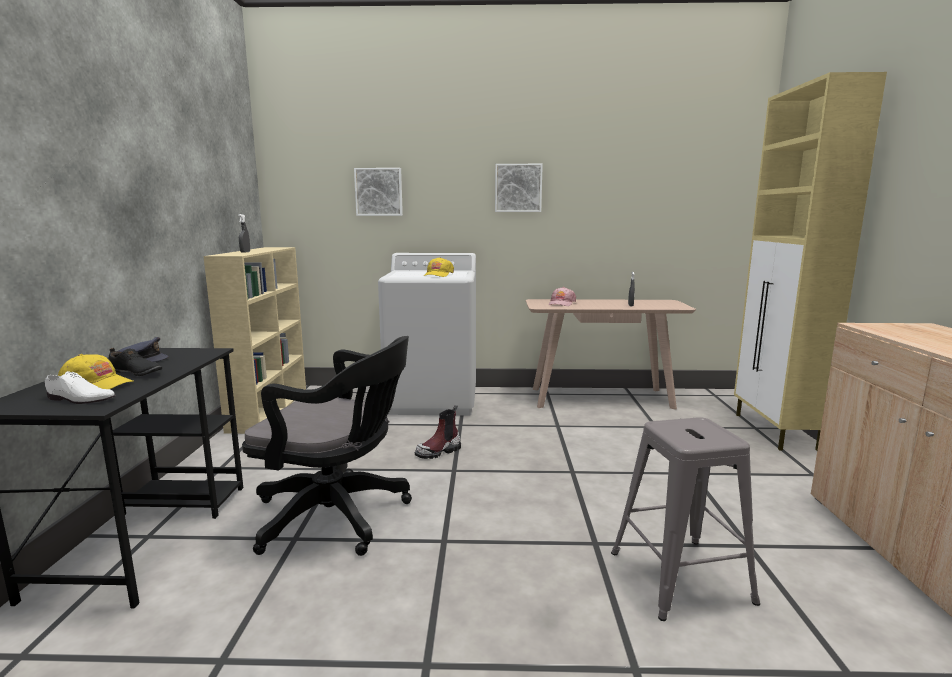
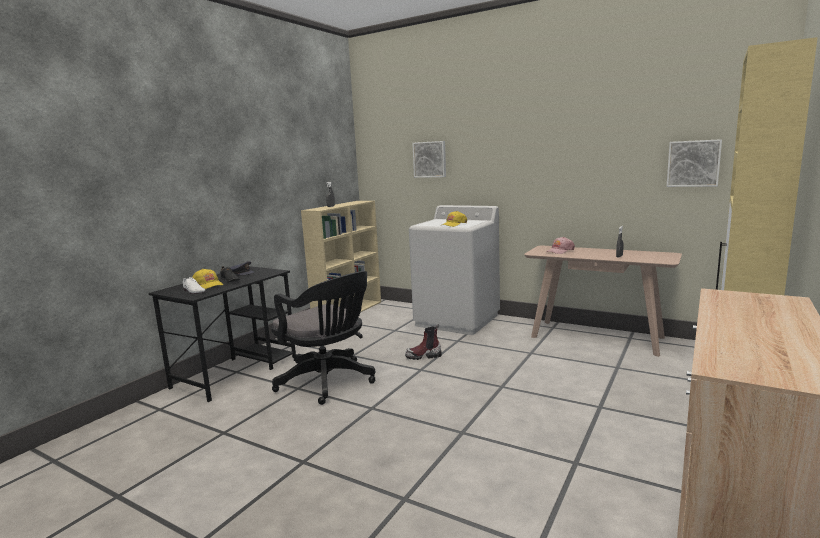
camera: 30 degrees right, 0 degrees up
picture [495,164,543,212] -> picture moved to [667,139,722,187]
grey stool [611,417,760,621] -> none

